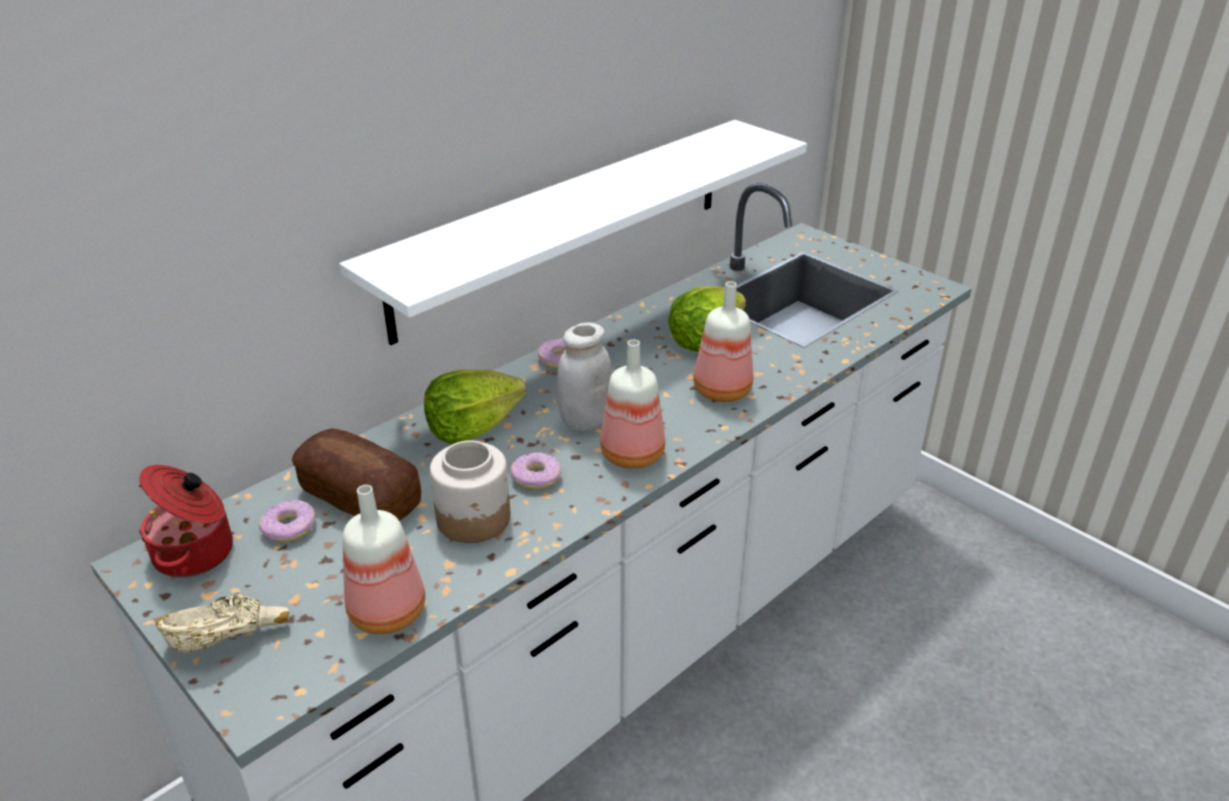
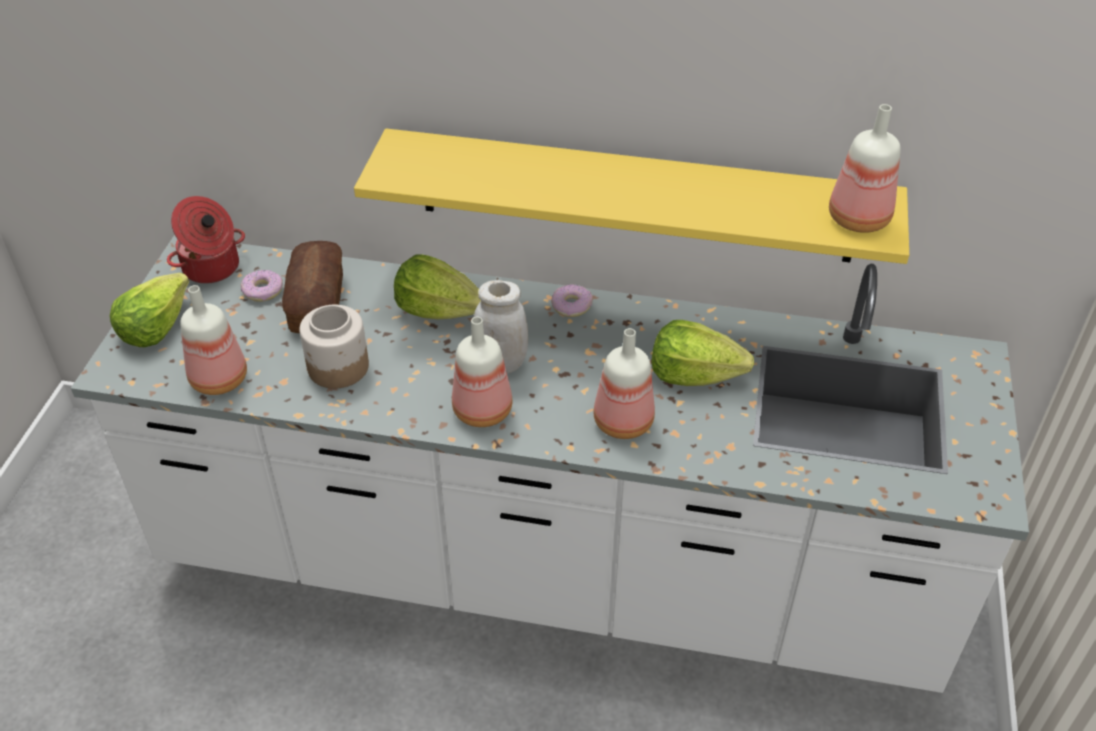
camera: 55 degrees right, 10 degrees up
beige bowl [156,593,289,653] -> lettuce [110,273,189,347]
white shelf [339,120,807,345] -> yellow shelf [354,128,909,264]
donut [510,452,561,490] -> none
none -> bottle [829,104,900,233]

